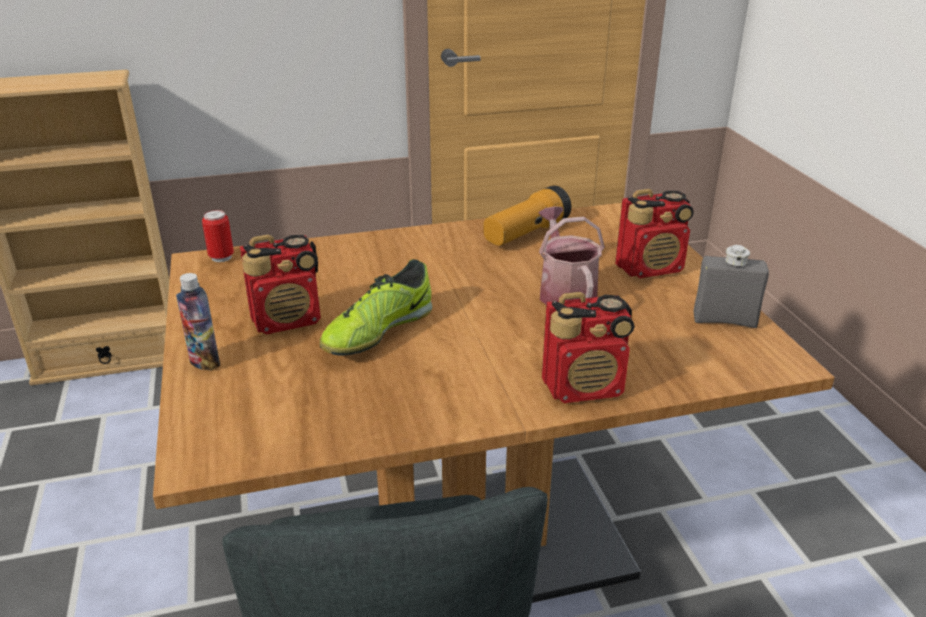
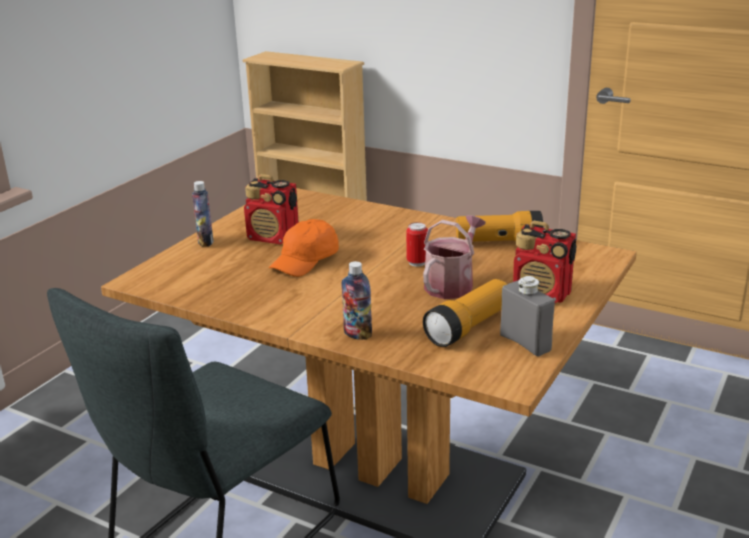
camera: 45 degrees right, 5 degrees down
can [202,210,234,262] -> can moved to [406,222,428,267]
shoe [320,259,432,355] -> orange cap [269,219,339,277]
radio [542,292,635,403] -> bottle [341,261,372,340]
none -> flashlight [423,279,507,347]

